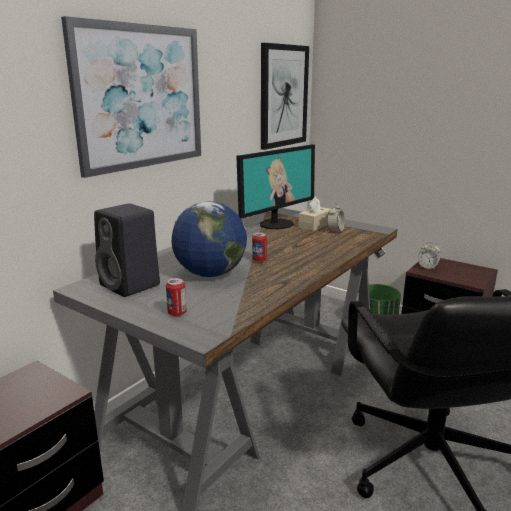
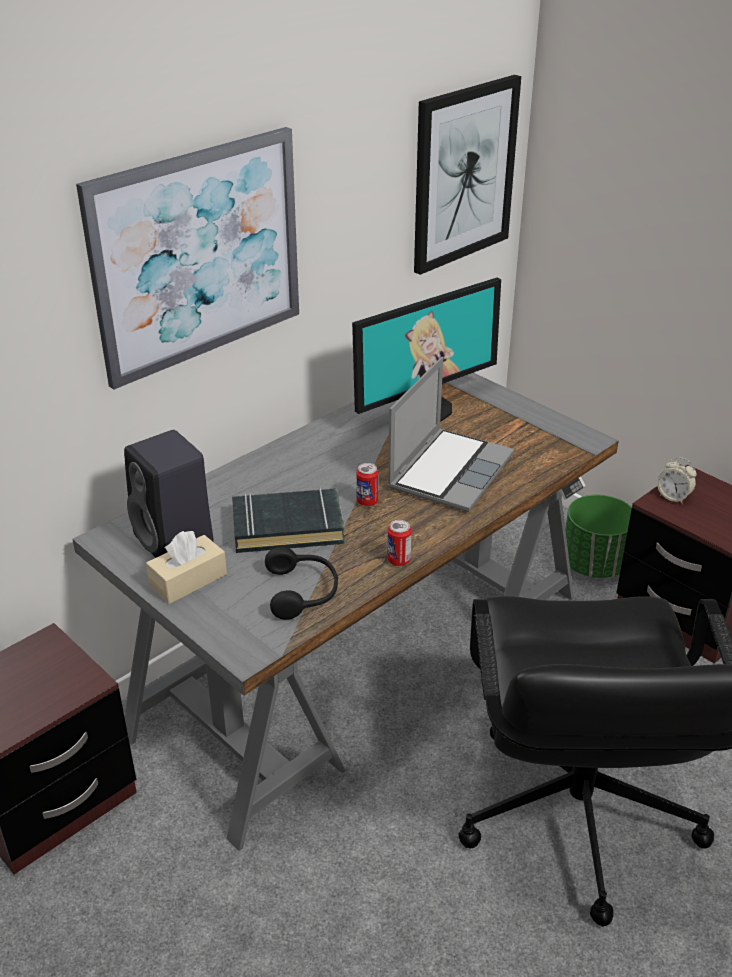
camera: 10 degrees right, 15 degrees up
can [166,278,187,316] -> can moved to [387,520,412,566]
globe [172,201,247,277] -> black book [232,488,345,553]
beige tissue box [298,197,330,231] -> beige tissue box moved to [146,531,227,604]
alarm clock [327,202,345,233] -> none
none -> black headphones [265,547,338,620]
none -> laptop [387,357,514,512]

